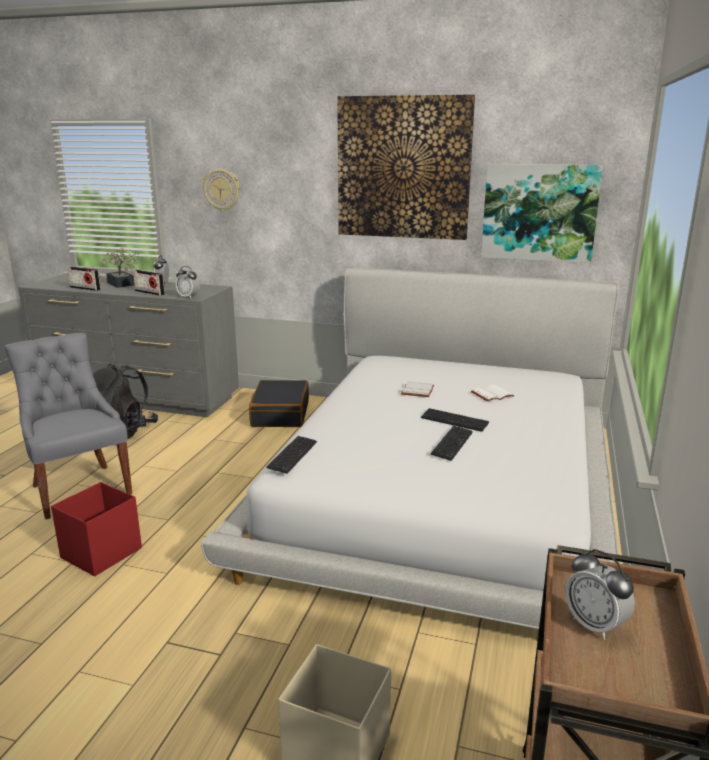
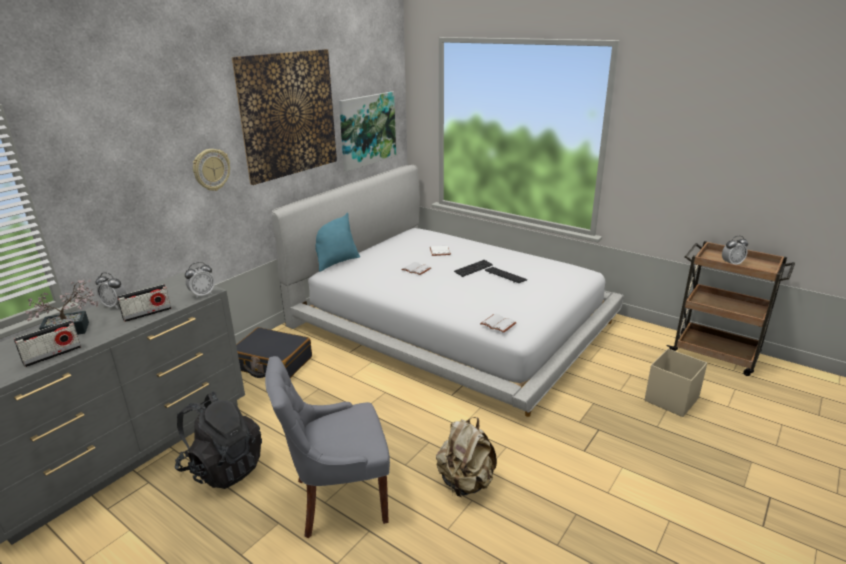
camera: 70 degrees left, 5 degrees up
red storage box [51,482,142,576] -> beige backpack [436,417,497,497]
wall clock [203,169,240,211] -> wall clock moved to [193,149,230,191]
keyboard [267,436,317,474] -> white book [480,314,517,333]
none -> turquoise pillow [315,212,360,272]

